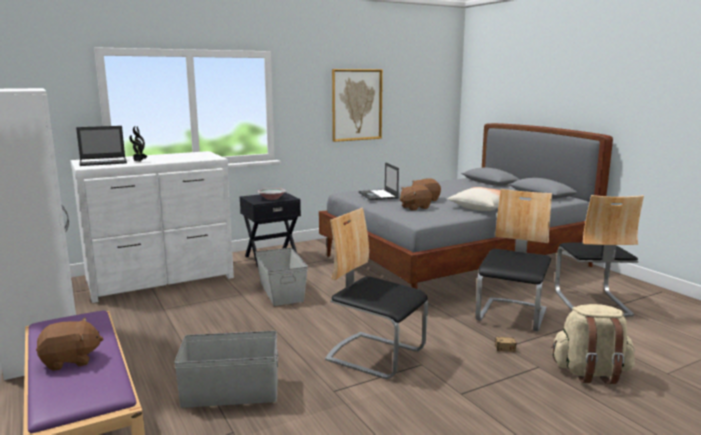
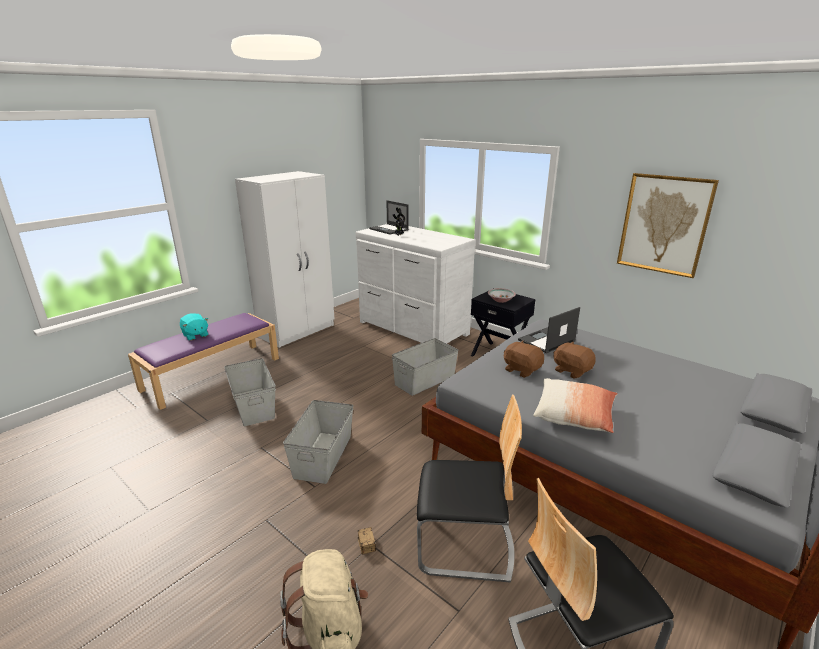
camera: 70 degrees right, 10 degrees up
brown plush toy [36,318,104,371] -> turquoise plush toy [180,313,208,341]
chair [325,208,428,379] -> grey storage box [283,400,354,484]

